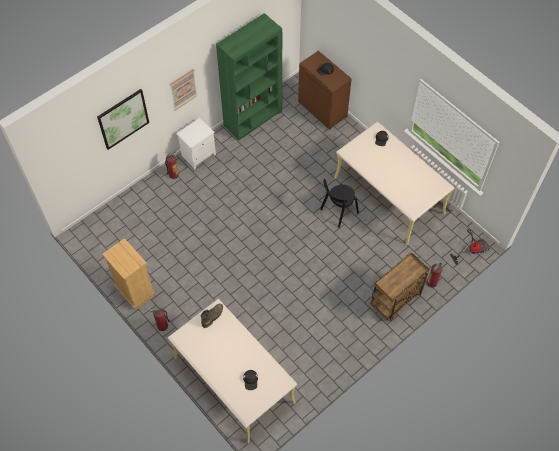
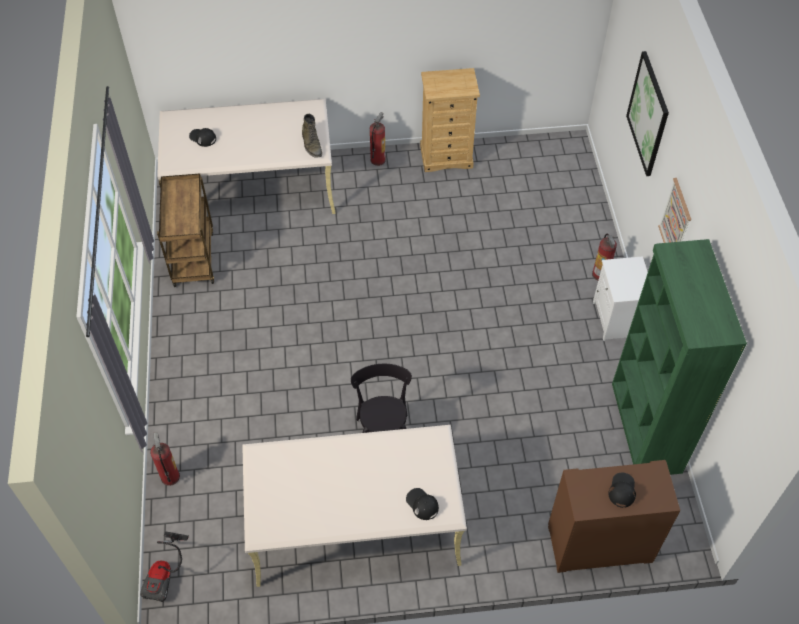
camera: 125 degrees right, 5 degrees down
brown cart [370,252,430,321] -> brown cart moved to [157,174,214,287]

